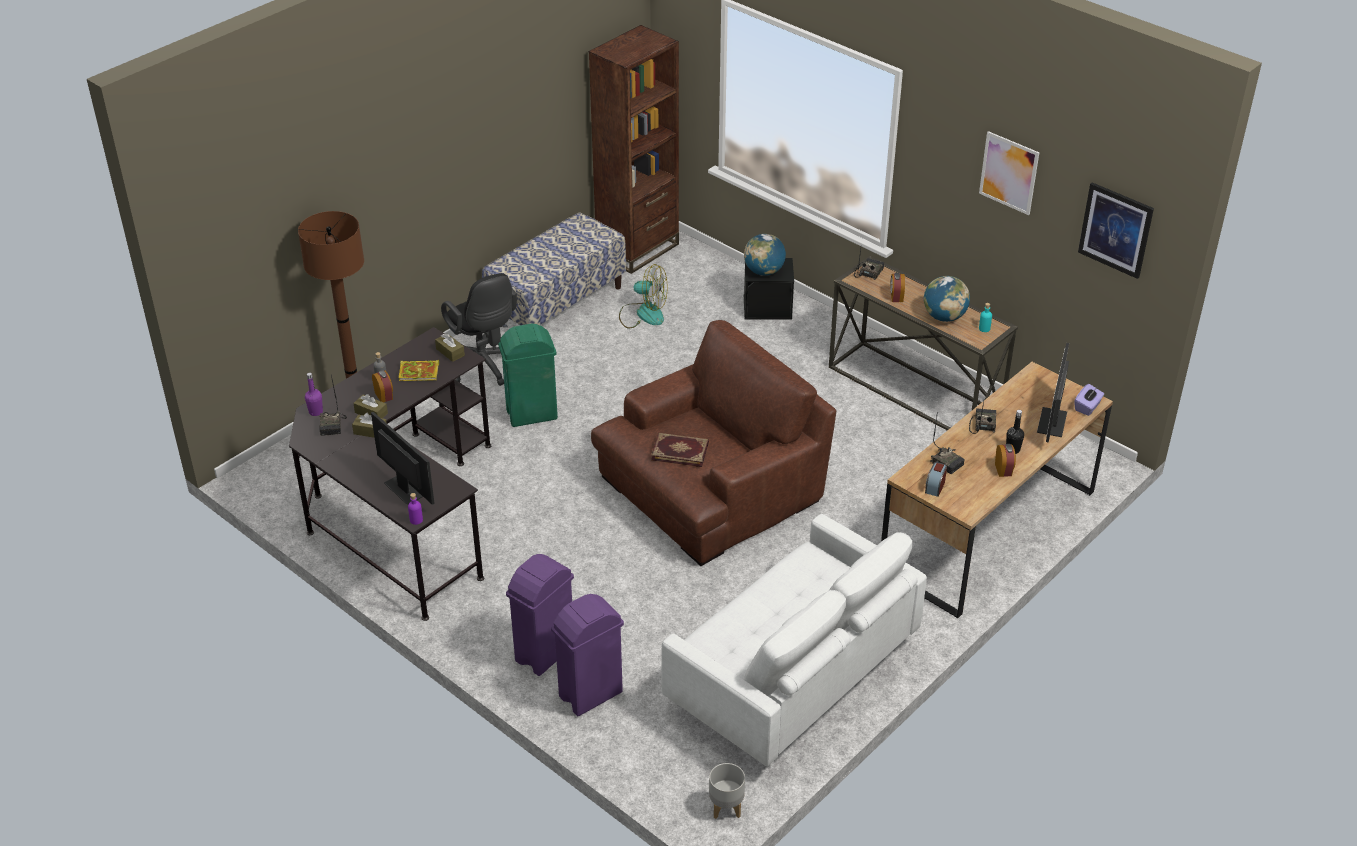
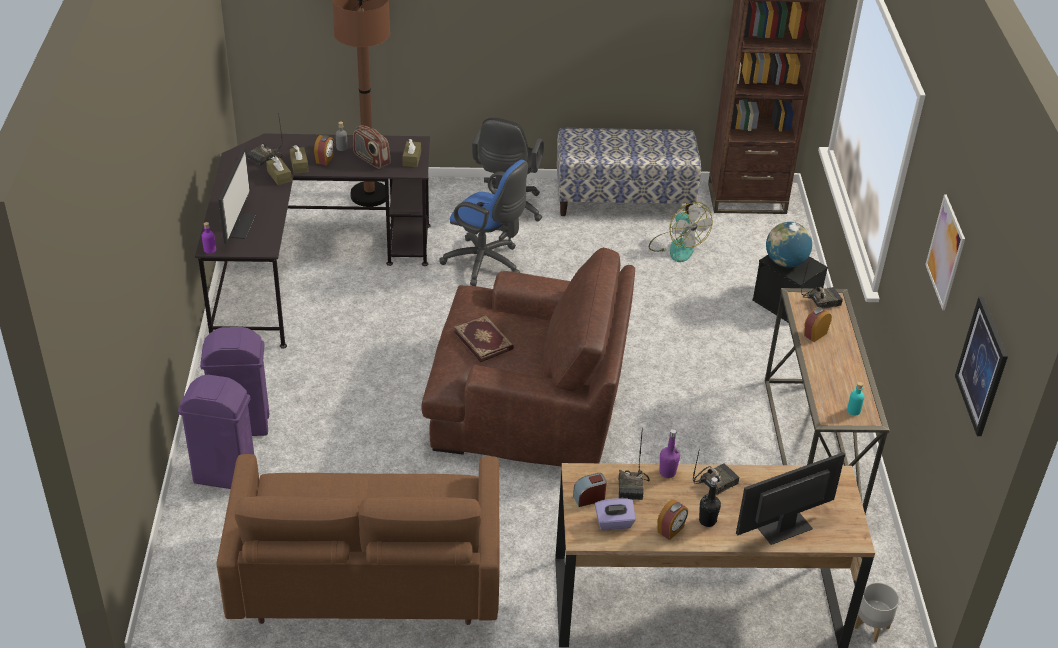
camera: 45 degrees right, 0 degrees up
purple bottle [305,373,323,416] -> purple bottle moved to [660,429,680,478]
book [399,360,439,381] -> radio [353,125,390,169]
green trash can [498,324,558,427] -> blue office chair [439,160,528,286]
white sofa [662,514,927,766] -> brown sofa [216,454,500,625]
grey planter [709,763,745,819] -> grey planter moved to [854,583,899,642]
globe [924,276,970,322] -> none
purple tissue box [1075,384,1104,416] -> purple tissue box moved to [595,498,636,530]

